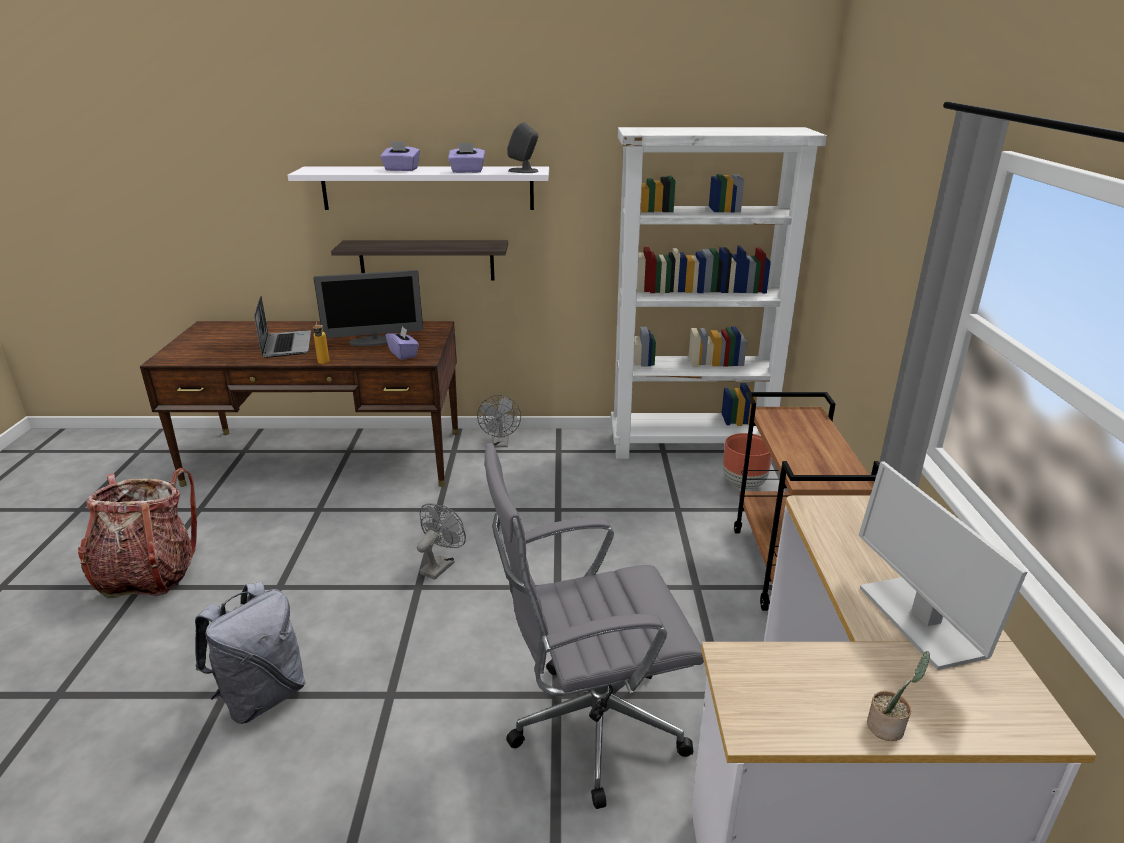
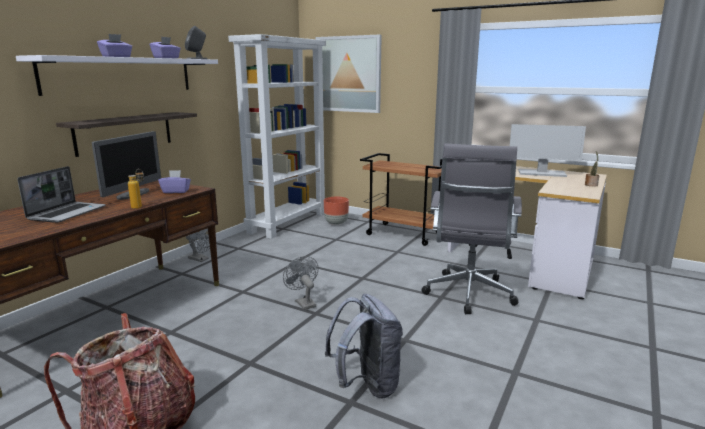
camera: 60 degrees left, 10 degrees down
laptop [254,296,311,358] -> laptop turned 90 degrees clockwise [17,166,106,223]
none -> picture [316,35,382,113]

